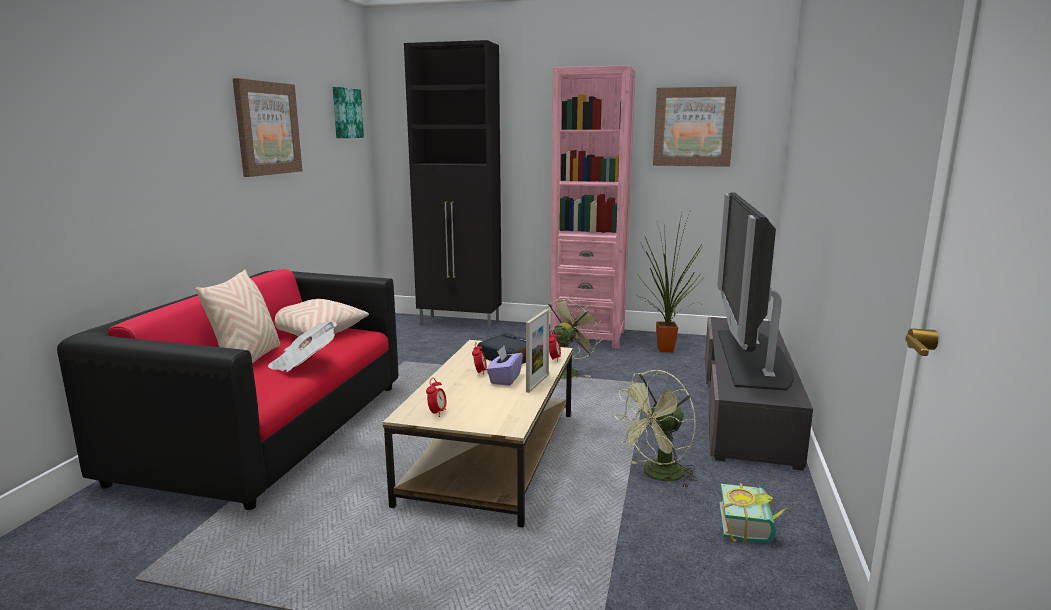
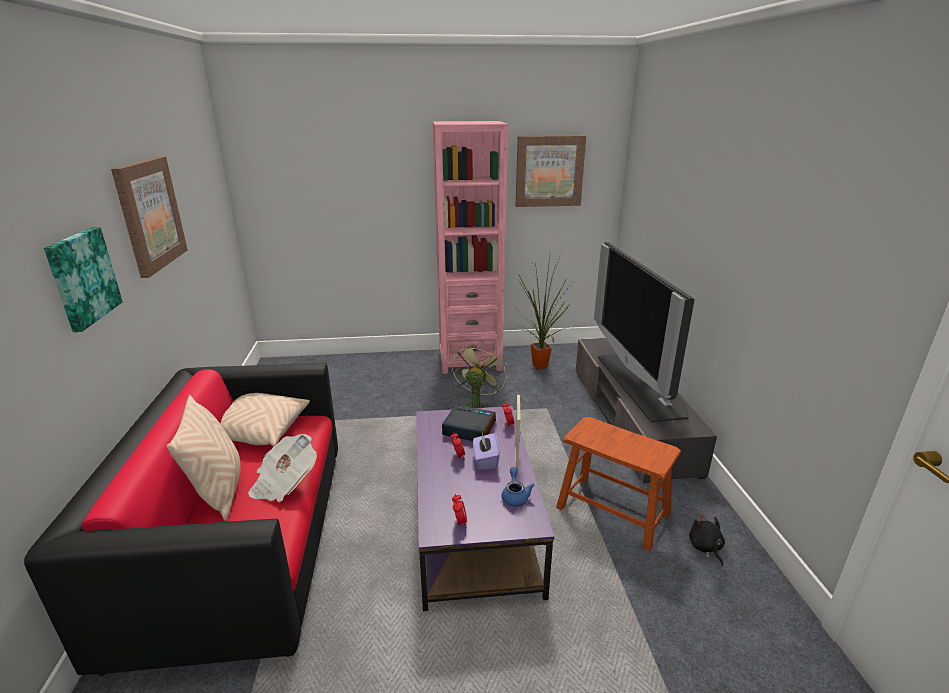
camera: 20 degrees left, 10 degrees up
picture [333,87,364,138] -> picture moved to [44,227,123,332]
beige coffee table [383,340,573,527] -> purple coffee table [416,406,554,611]
black cabinet [404,40,502,330] -> none
green fan [614,370,698,488] -> brown stool [556,417,681,551]
book [719,483,793,544] -> black plush toy [689,515,725,567]
none -> blue teapot [502,467,535,507]

